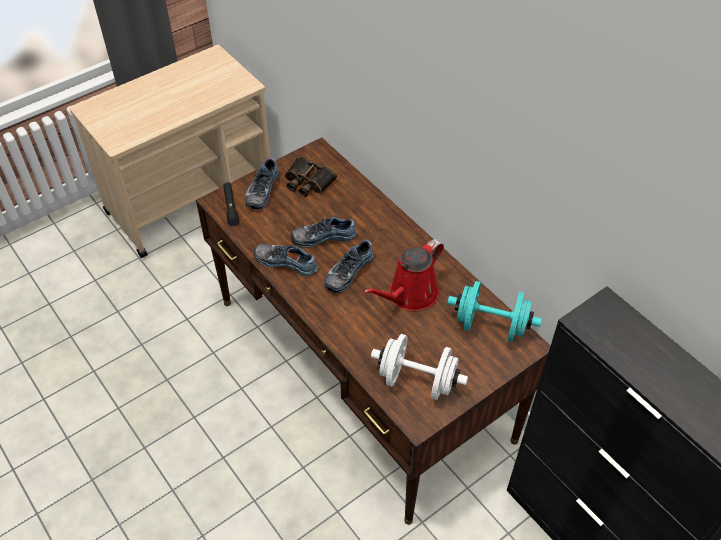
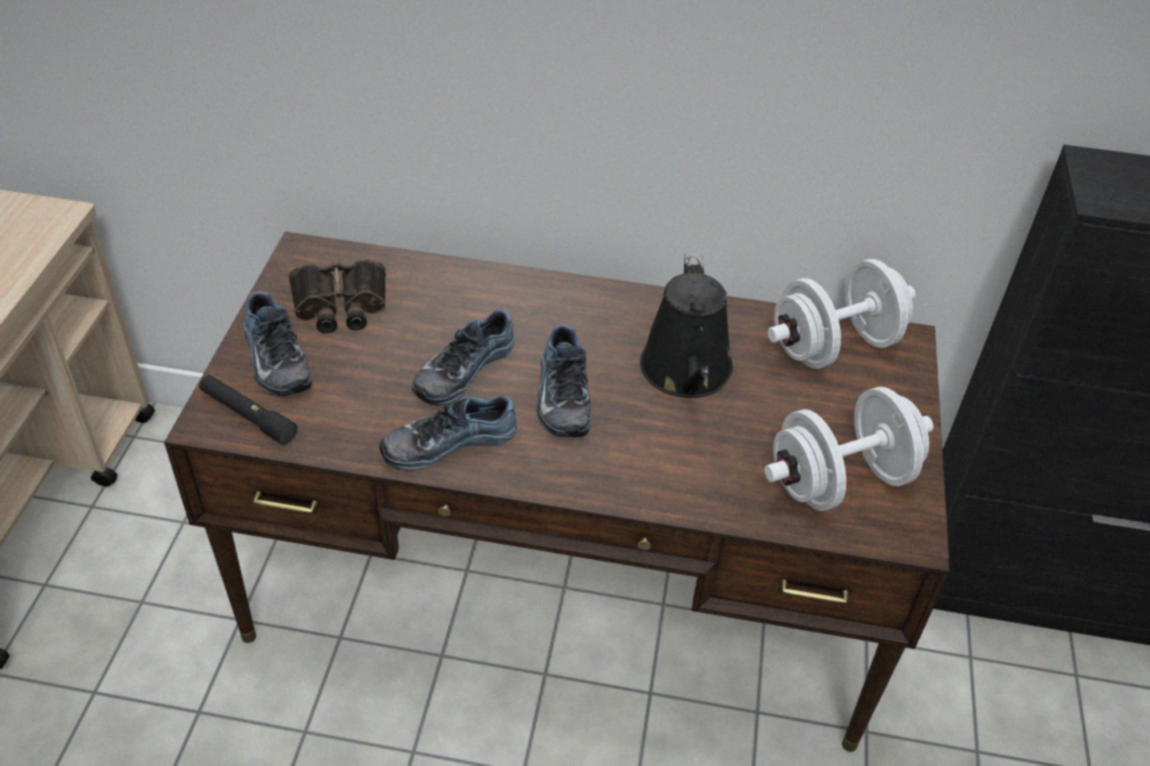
camera: 45 degrees left, 5 degrees down
red watering can [363,239,444,311] -> black watering can [640,254,733,398]
turquoise dumbbell [447,281,542,342] -> white dumbbell [768,259,916,369]

